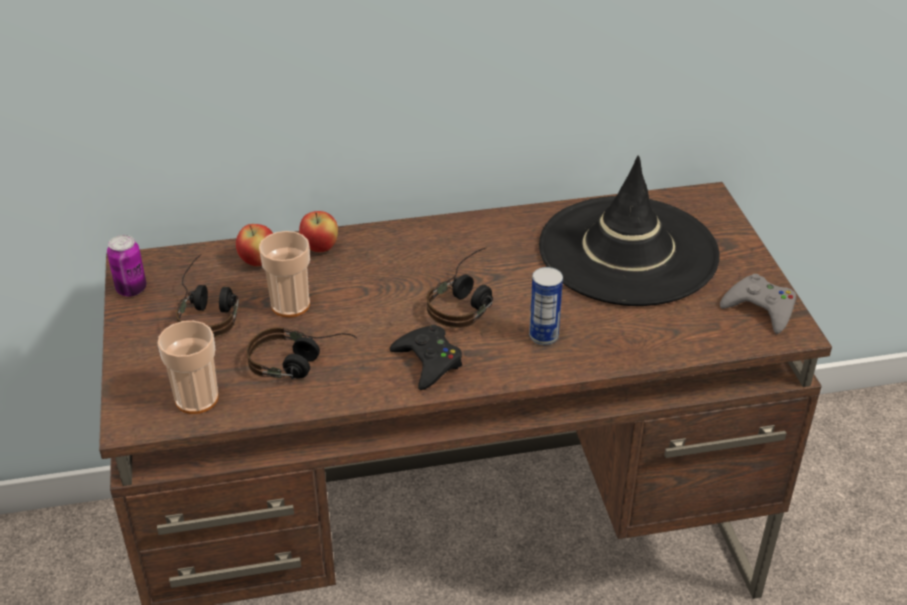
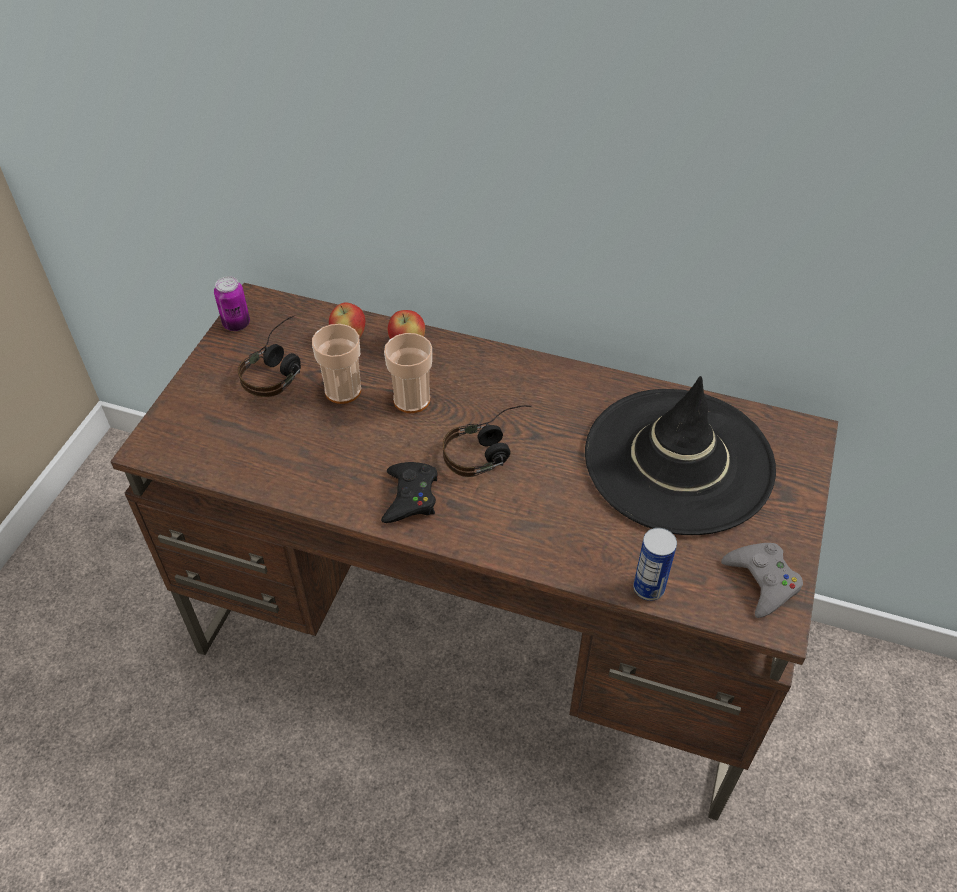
camera: 30 degrees right, 10 degrees up
cup [157,321,219,414] -> cup moved to [384,333,432,413]
headphones [247,327,357,379] -> none
can [529,267,563,345] -> can moved to [633,528,677,601]

